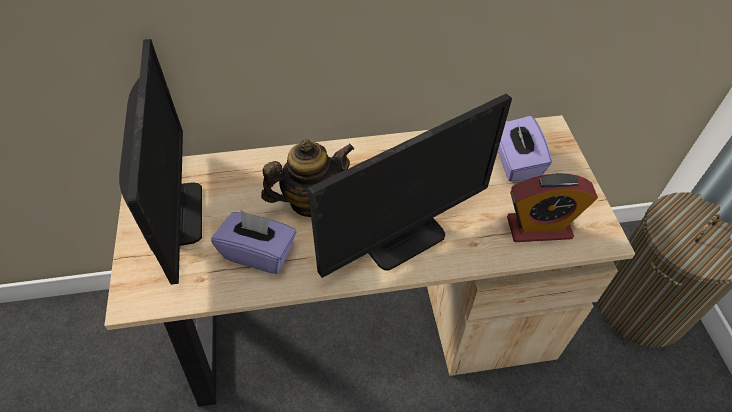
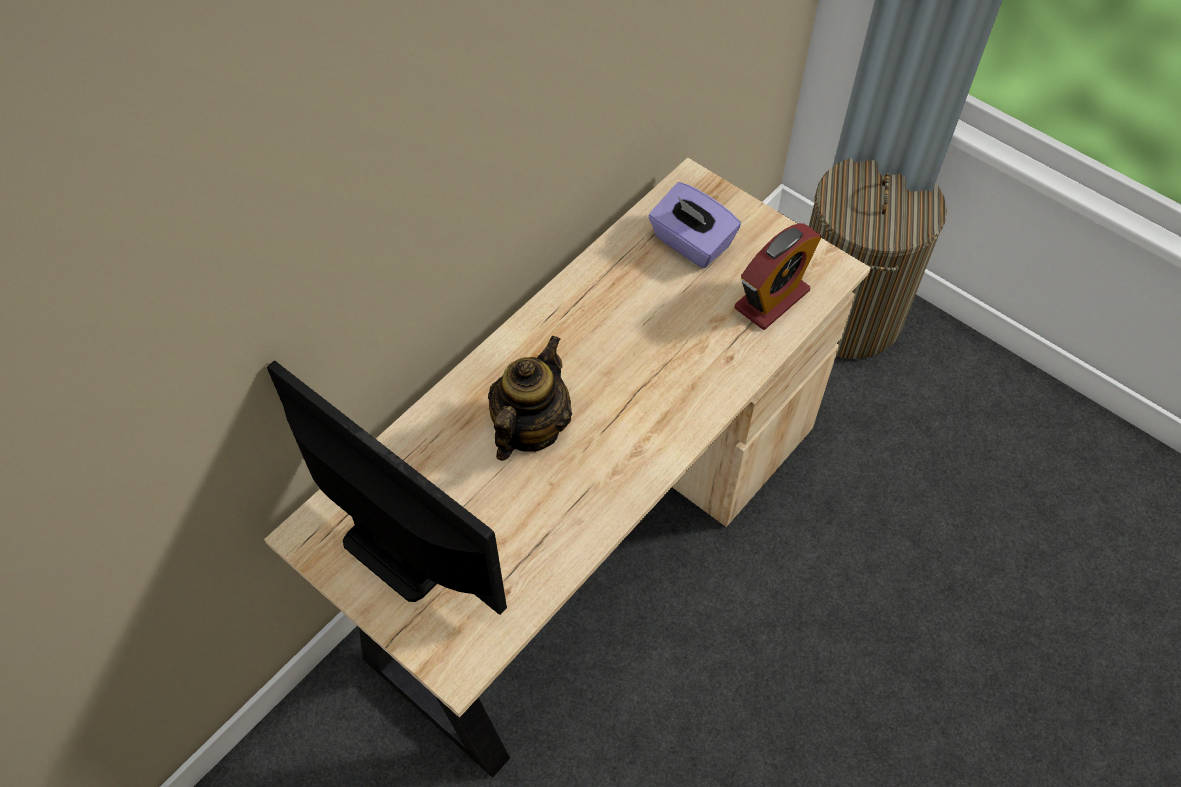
camera: 40 degrees left, 5 degrees up
purple tissue box [211,210,297,274] -> none
monitor [308,94,512,278] -> none

